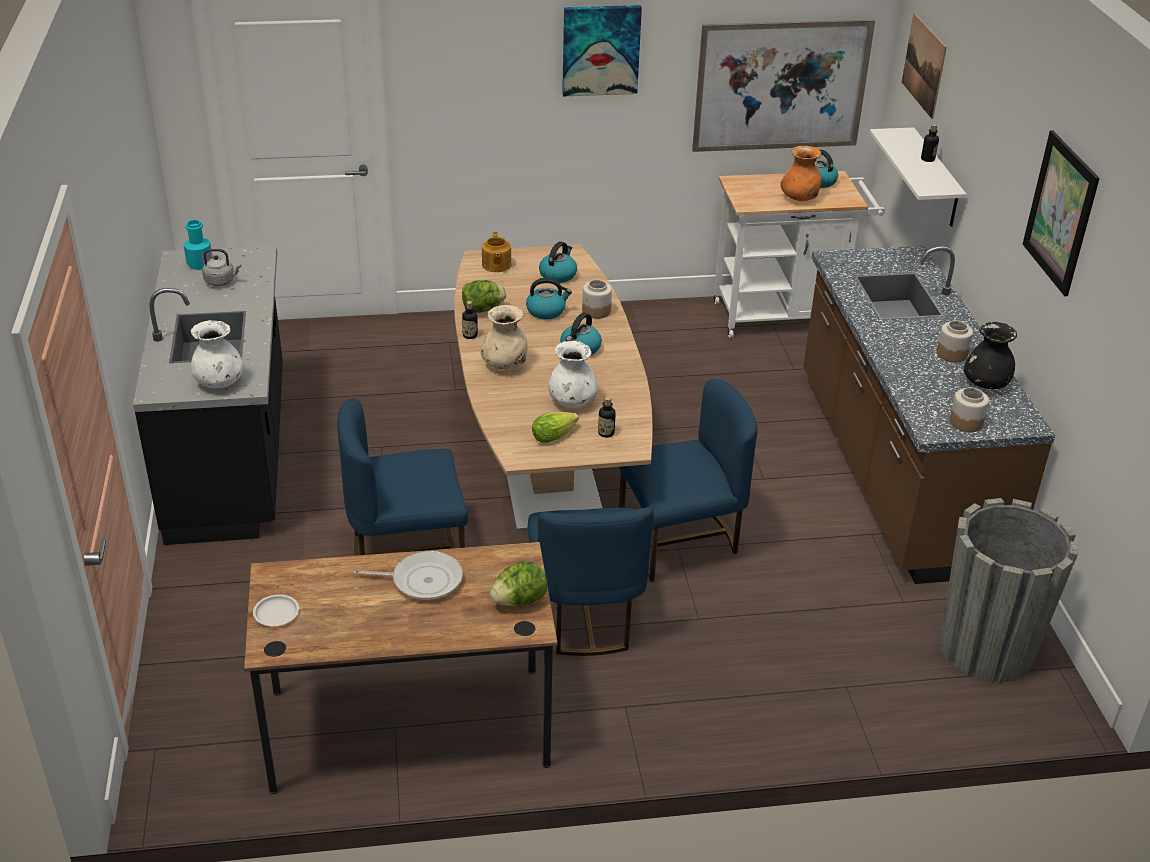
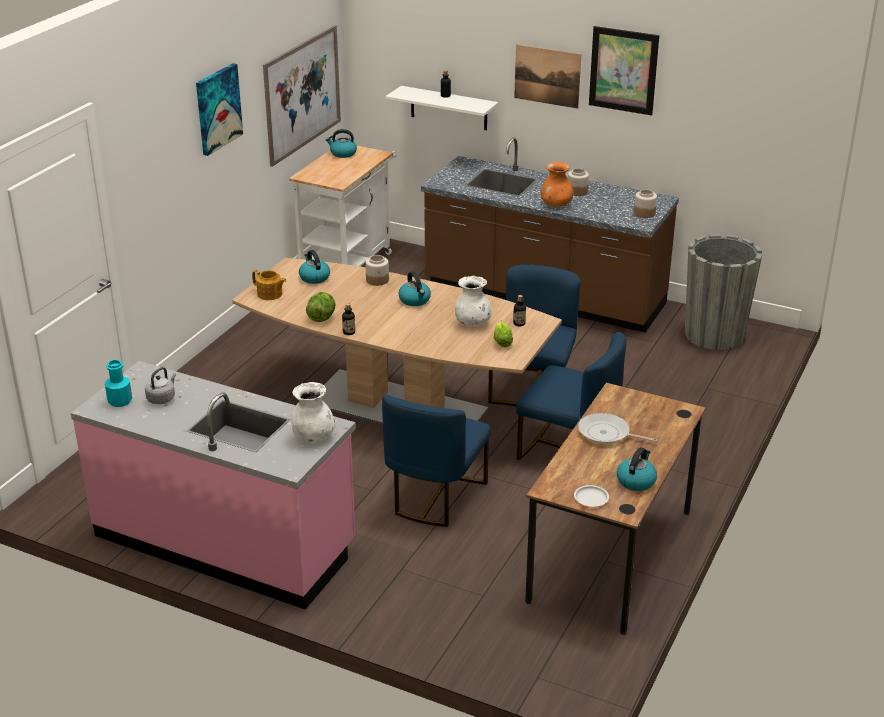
camera: 55 degrees left, 5 degrees down
black counter [133,246,283,545] -> pink counter [71,361,356,610]
frying pan [354,551,463,600] -> frying pan turned 105 degrees counterclockwise [578,413,657,444]
beige vase [480,305,528,370] -> none
lettuce [490,561,548,607] -> none
kettle [526,278,572,319] -> kettle moved to [617,447,657,491]
orange vase [780,146,821,201] -> orange vase moved to [541,162,573,207]
picture [902,13,947,119] -> picture moved to [514,44,581,109]
black vase [964,322,1017,389] -> none

